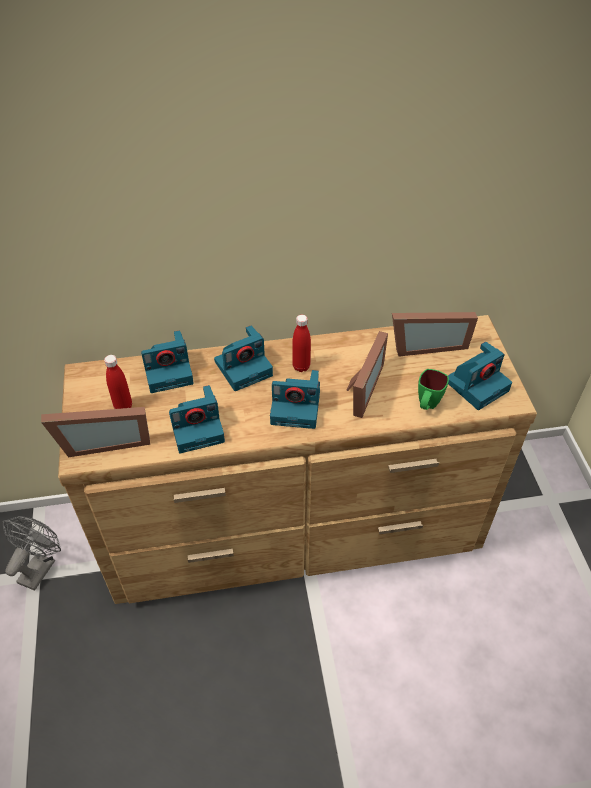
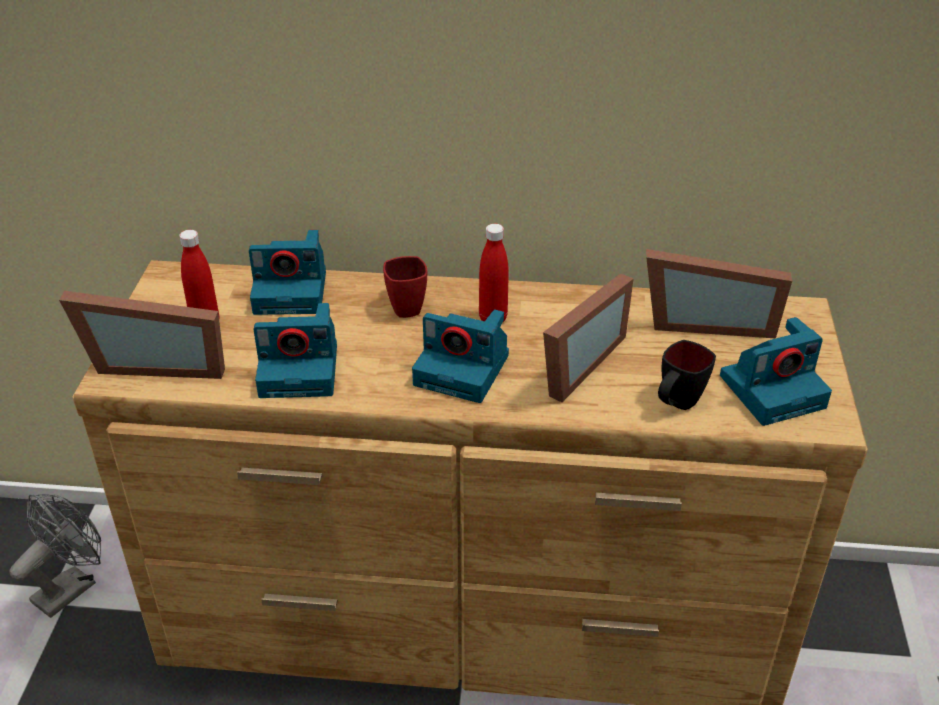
camera: 15 degrees right, 10 degrees down
camera [214,326,273,391] -> red mug [383,256,427,318]
green mug [418,369,449,410] -> black mug [658,340,716,410]

